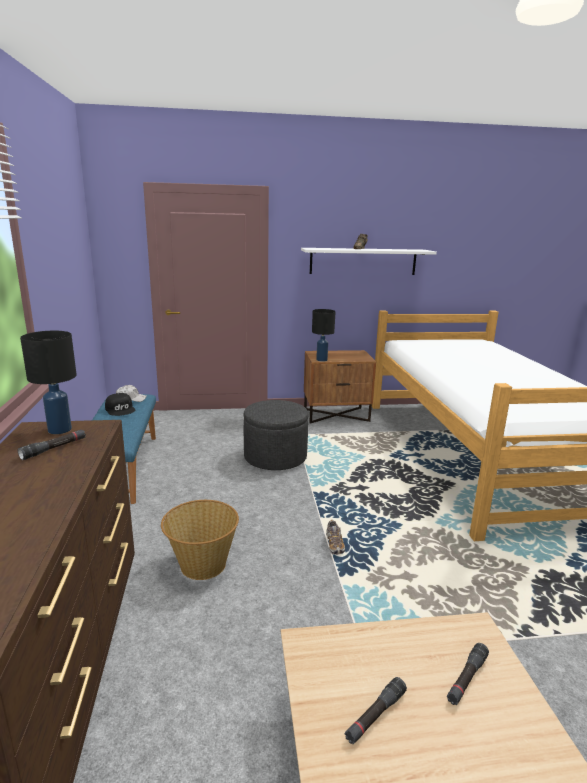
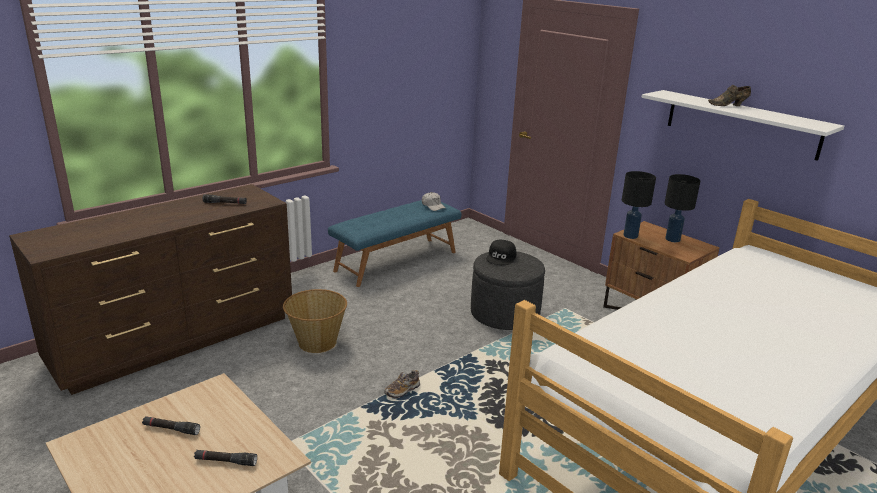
camera: 55 degrees right, 5 degrees up
black table lamp [20,331,77,434] -> black table lamp moved to [665,174,700,242]
black cap [105,393,135,416] -> black cap moved to [486,240,516,265]

